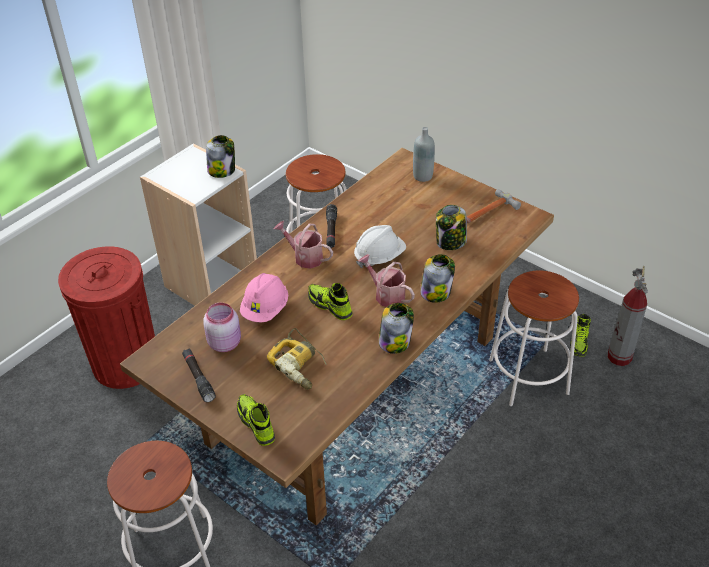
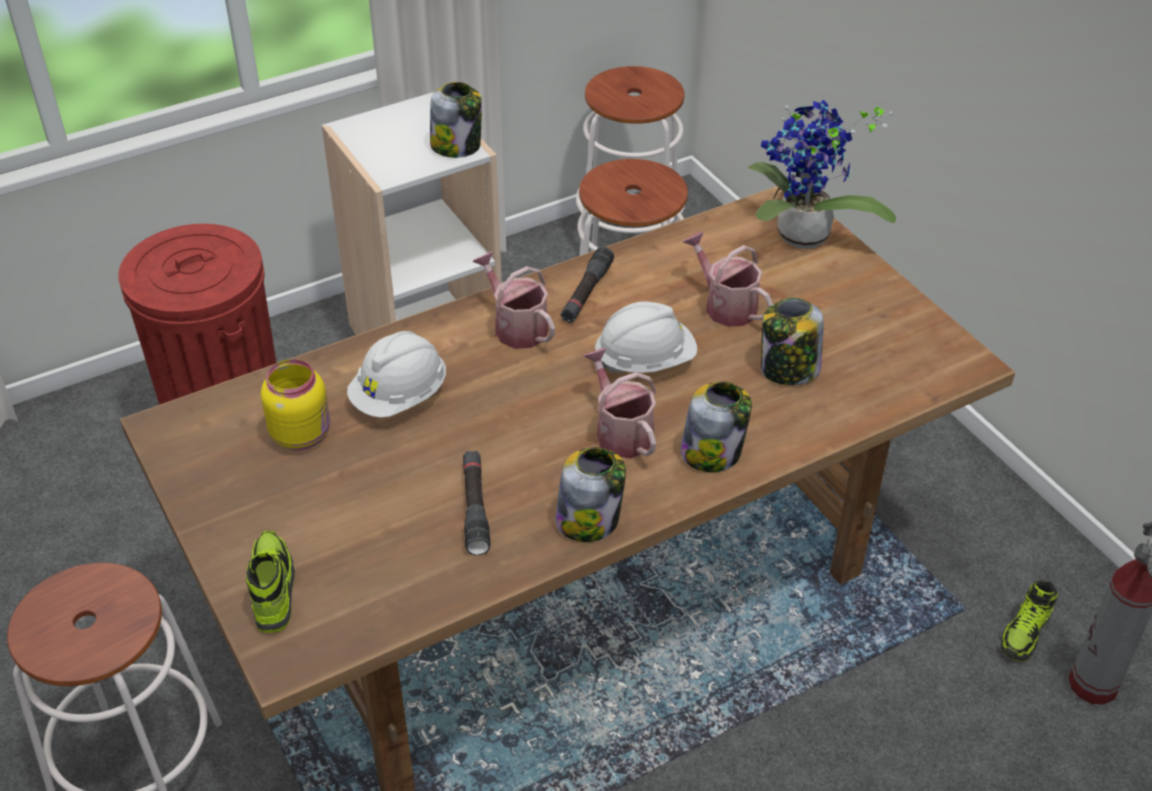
camera: 20 degrees right, 0 degrees up
black flashlight [182,349,216,402] -> black flashlight moved to [463,451,491,555]
pink jar [203,303,241,352] -> yellow jar [261,359,330,450]
pink hard hat [240,273,288,322] -> white hard hat [347,331,446,418]
power drill [267,328,327,390] -> none
shoe [308,283,353,320] -> none
grey bottle [413,127,435,182] -> potted plant [748,99,896,249]
hammer [466,189,521,223] -> none
white stool [489,271,579,406] -> white stool moved to [576,66,685,256]
none -> watering can [682,232,773,327]

